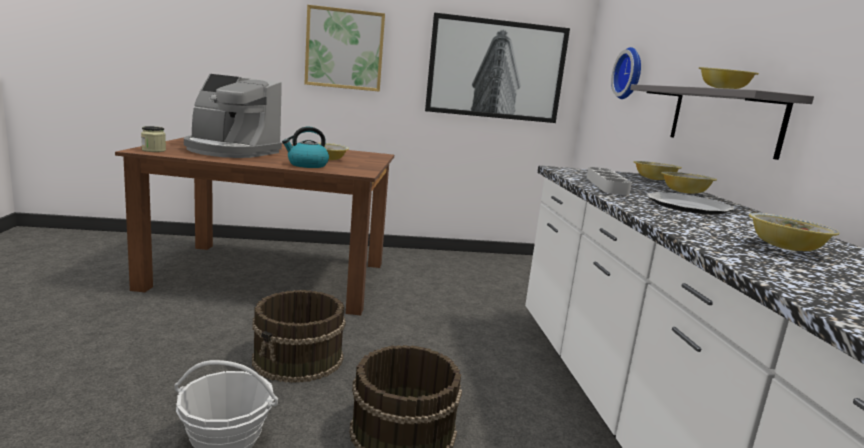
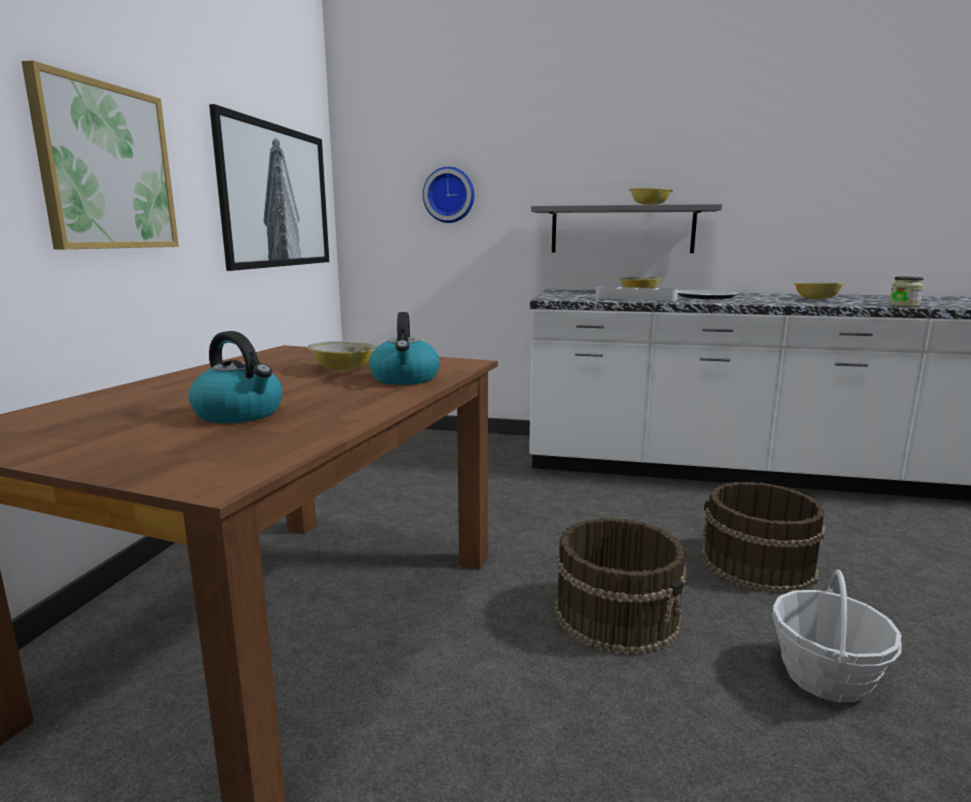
camera: 70 degrees left, 0 degrees up
jar [141,126,166,152] -> jar moved to [889,276,924,307]
coffee machine [184,74,282,158] -> kettle [188,331,282,423]
bowl [634,161,682,180] -> none

